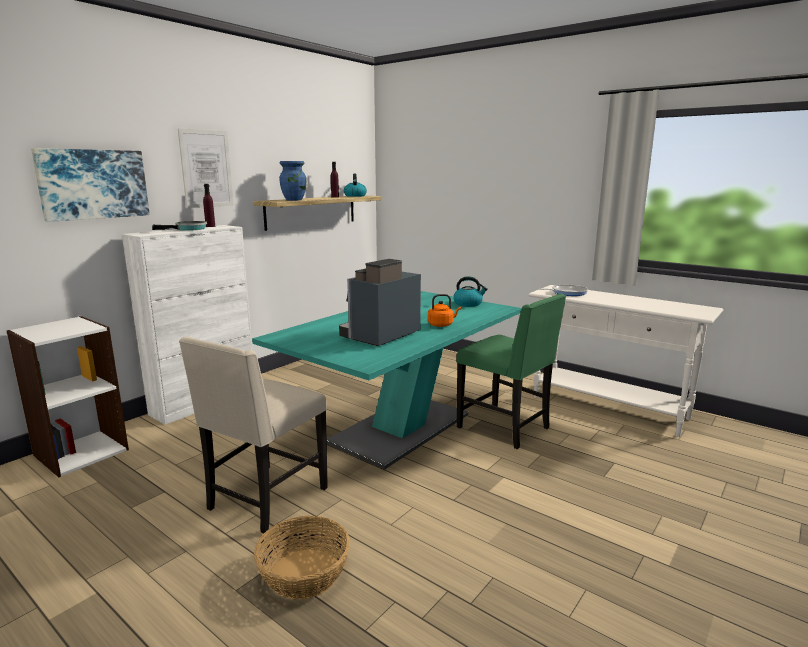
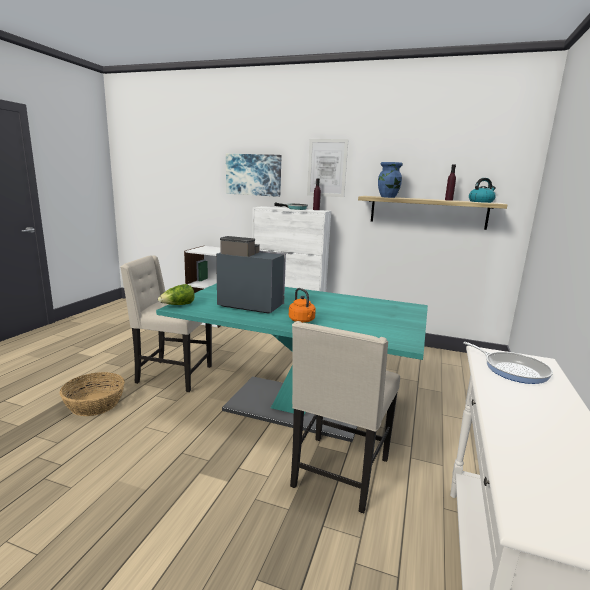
camera: 70 degrees right, 0 degrees up
kettle [453,276,488,307] -> none
green chair [456,293,566,449] -> beige chair [290,321,400,513]
none -> lettuce [158,284,195,305]

